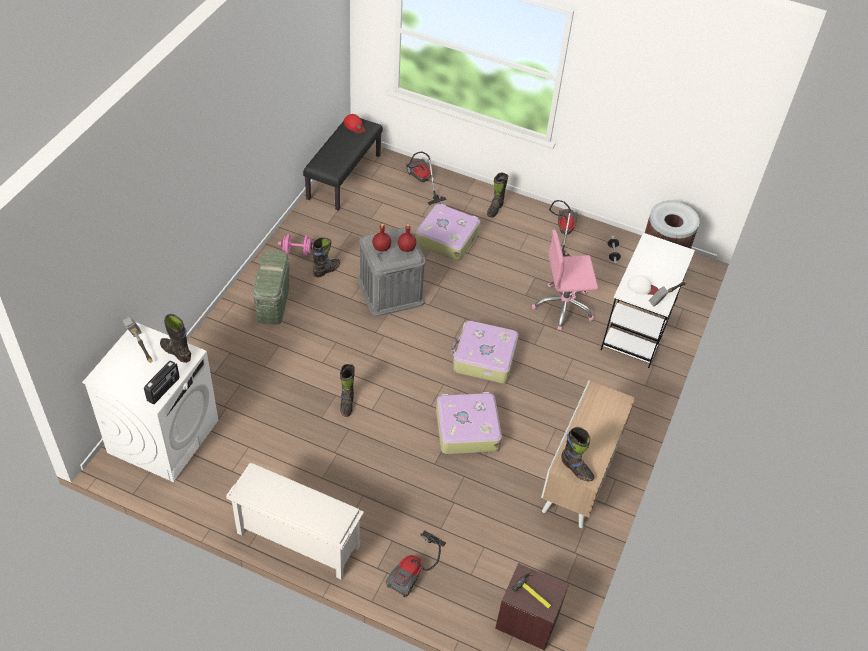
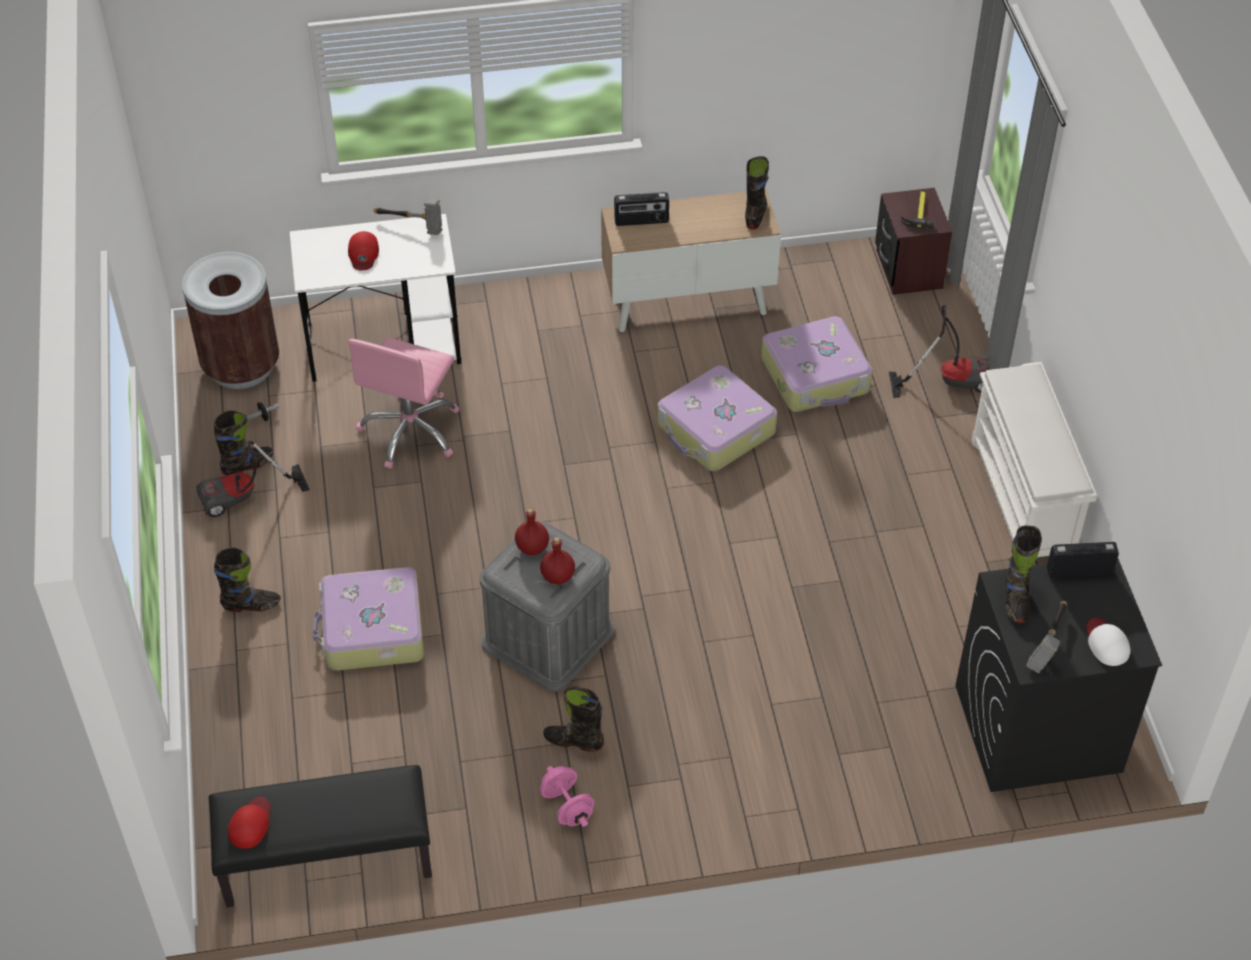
camera: 120 degrees left, 0 degrees up
white washing machine [82,322,218,482] -> black washing machine [956,558,1162,792]
green storage box [253,251,290,325] -> none
black boot [340,364,355,417] -> black boot moved to [214,410,273,476]
vacuum cleaner [406,152,447,205] -> none
suitcase [451,320,519,383] -> suitcase moved to [761,316,873,412]
pink office chair [532,230,598,331] -> pink office chair turned 60 degrees clockwise [348,337,460,469]
white cap [627,275,658,295] -> white cap moved to [1086,618,1131,666]
none -> red cap [348,231,379,270]
none -> radio [614,192,669,226]

